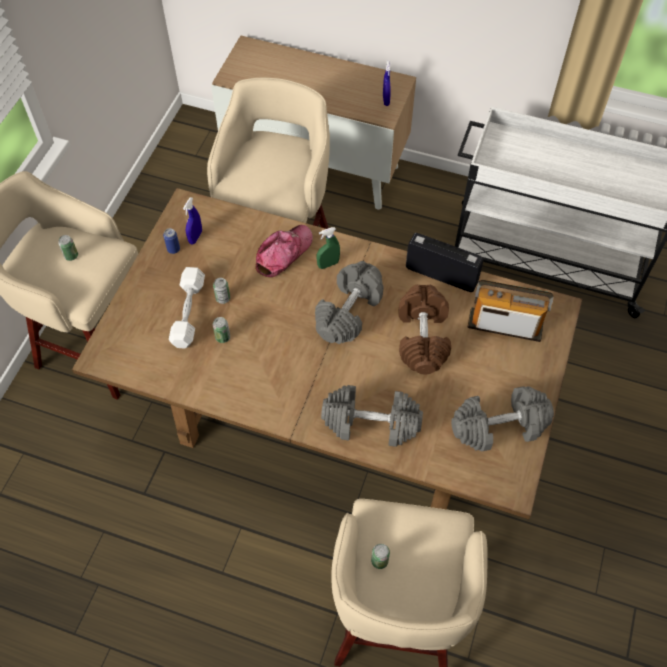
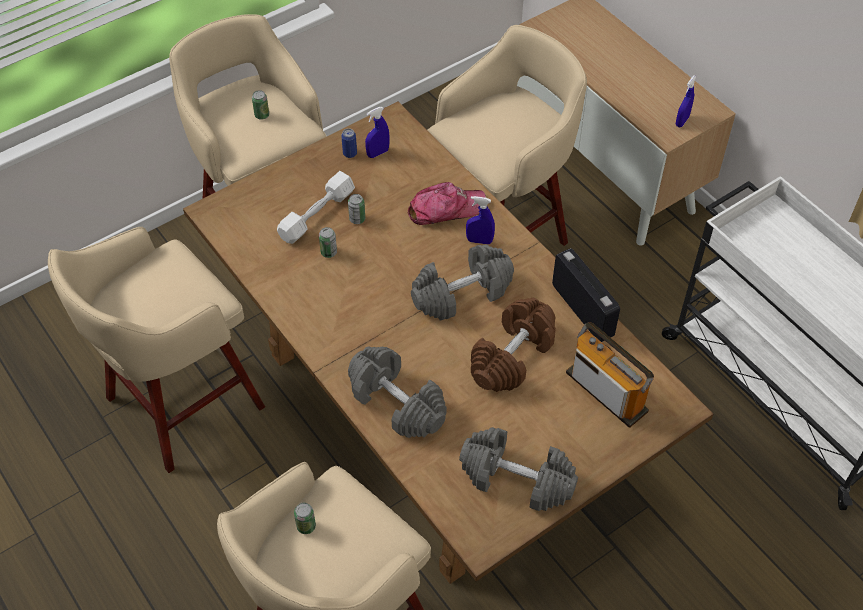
camera: 35 degrees right, 5 degrees down
green spray bottle [317,227,340,269] -> blue spray bottle [466,196,495,245]
none -> beige stool [48,227,265,473]

